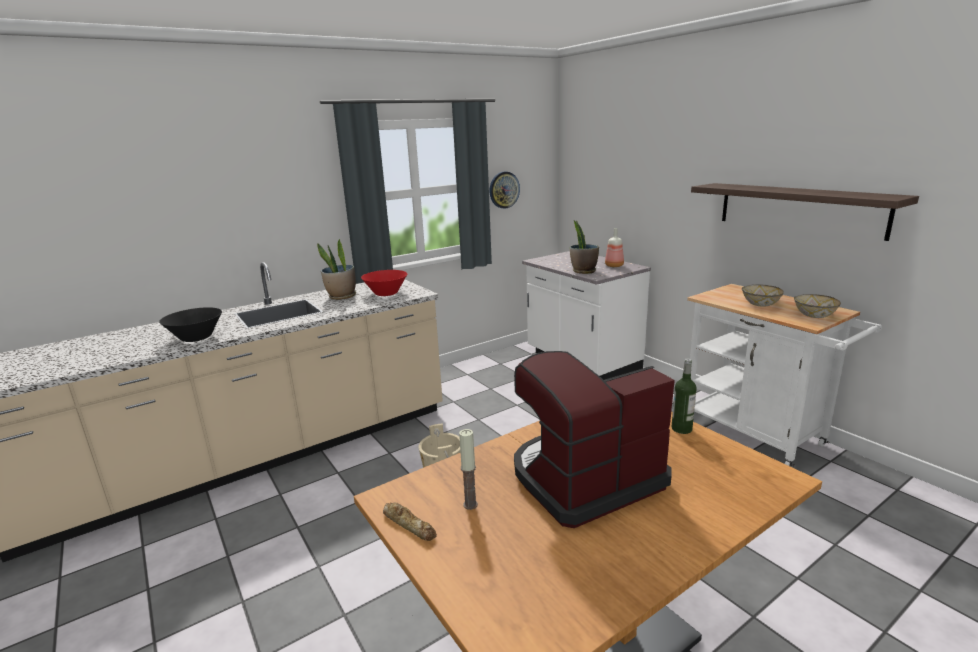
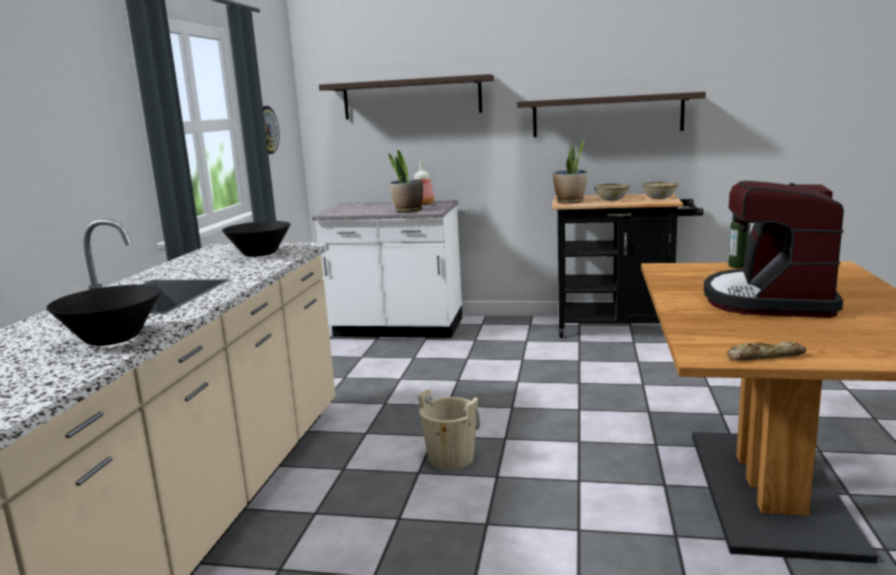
camera: 45 degrees left, 5 degrees down
potted plant [317,239,356,300] -> potted plant moved to [553,138,587,204]
red bowl [361,270,407,296] -> black bowl [222,221,291,257]
candle [459,429,478,510] -> none
white cart [687,284,882,467] -> black cart [551,193,704,338]
none -> shelf [319,74,494,119]

